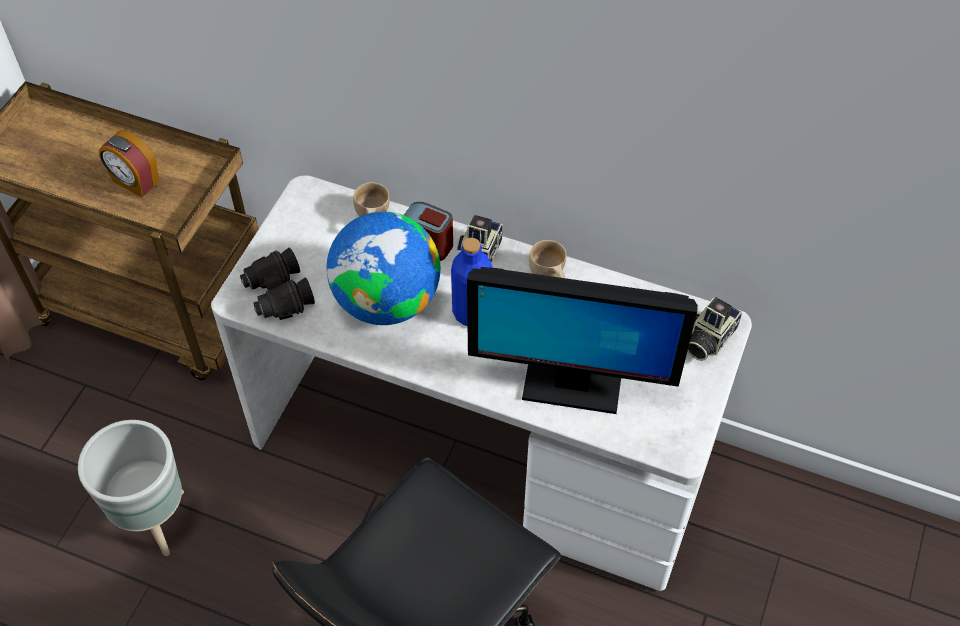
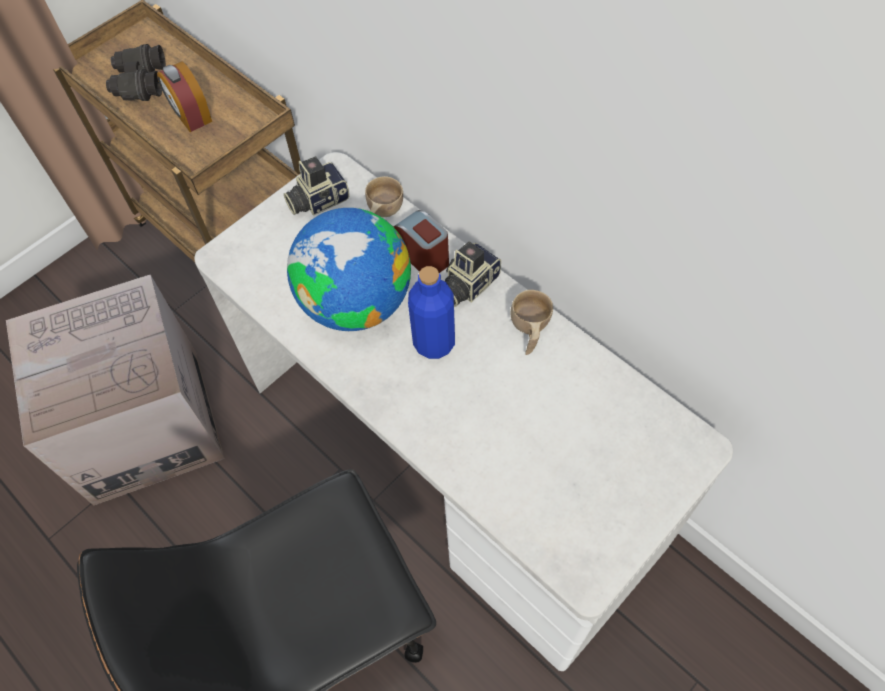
camera: 25 degrees right, 5 degrees up
grey planter [78,420,184,556] -> cardboard box [6,274,225,506]
black binoculars [240,248,315,320] -> black binoculars moved to [106,44,166,101]
monitor [467,267,698,414] -> none
camera [687,297,742,361] -> camera moved to [284,157,349,216]

